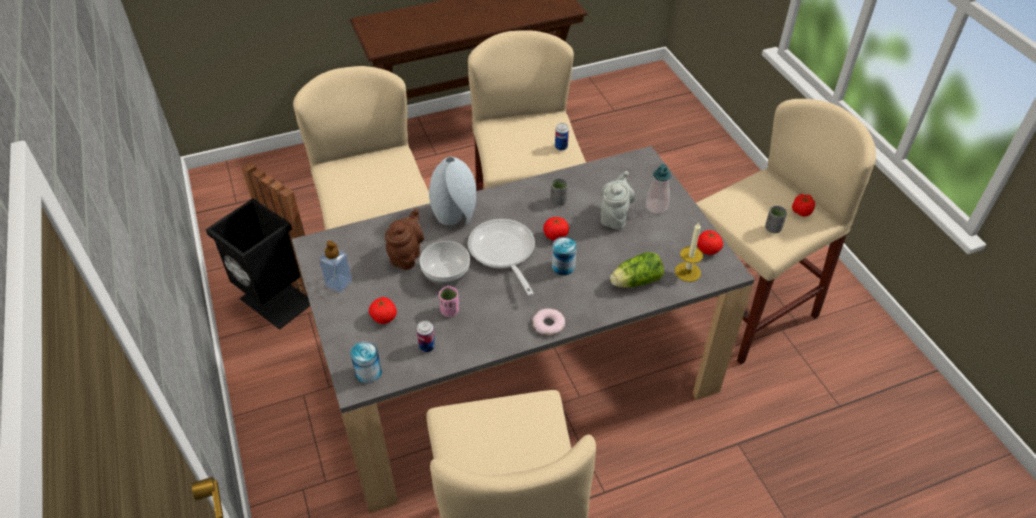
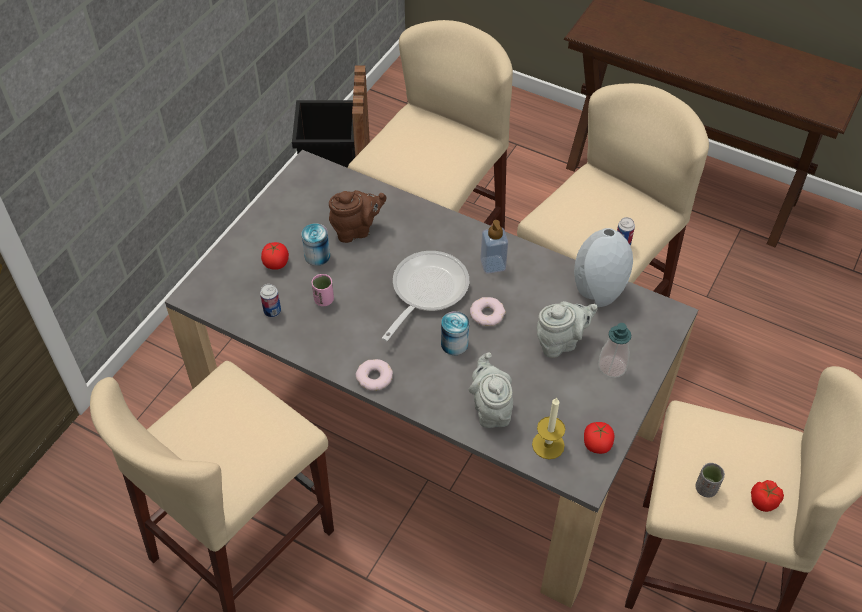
camera: 50 degrees right, 5 degrees up
soap dispenser [319,241,352,292] -> soap dispenser moved to [480,220,508,274]
can [351,341,382,384] -> can moved to [302,223,330,266]
bowl [420,241,470,285] -> none
grey vase [429,157,476,225] -> grey vase moved to [574,228,633,307]
tomato [543,217,569,241] -> donut [470,297,506,326]
grey cup [550,178,568,206] -> none
lettuce [610,252,664,288] -> grey teapot [468,352,513,428]

